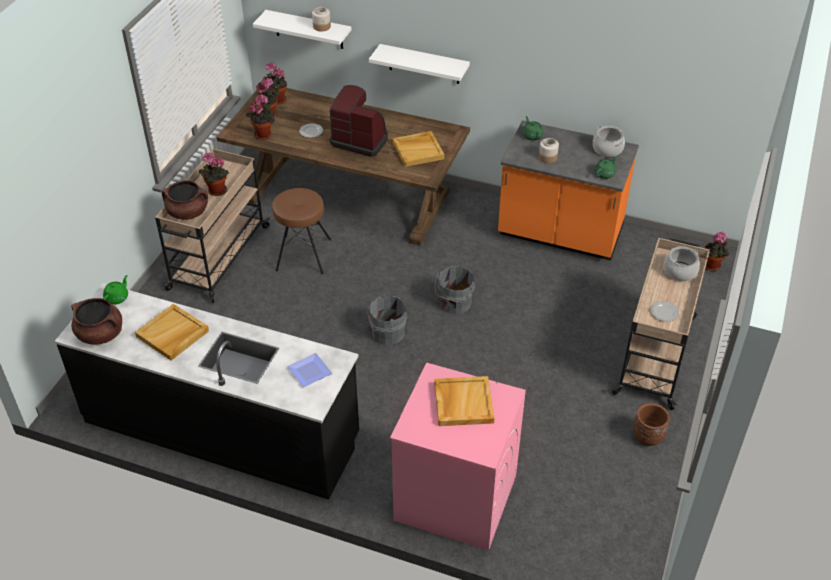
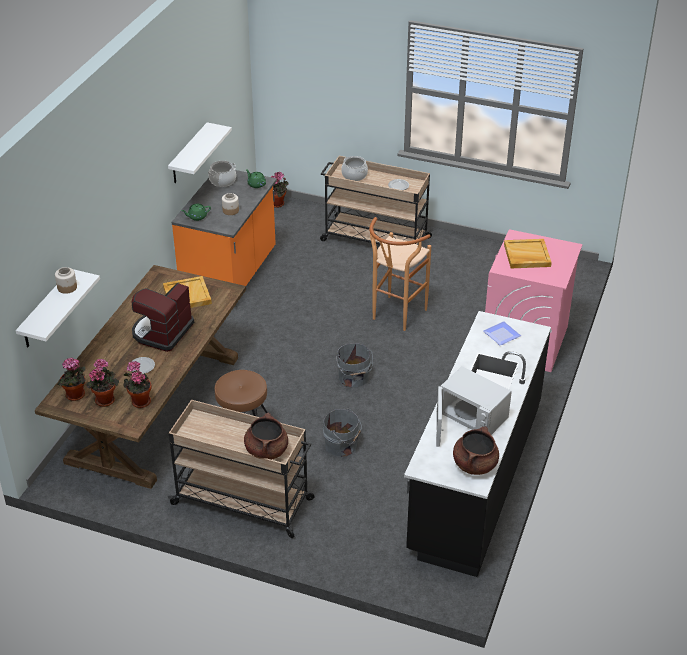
camera: 90 degrees left, 5 degrees down
green teapot [103,275,128,304] -> none
beige tray [135,304,209,361] -> white microwave [436,366,512,447]
potted plant [199,153,229,196] -> none
white shelf [369,44,470,84] -> white shelf moved to [168,122,232,183]
grey bucket [435,266,475,314] -> grey bucket moved to [323,409,362,457]
brown planter [633,403,670,446] -> none
none -> brown stool [369,217,431,331]

